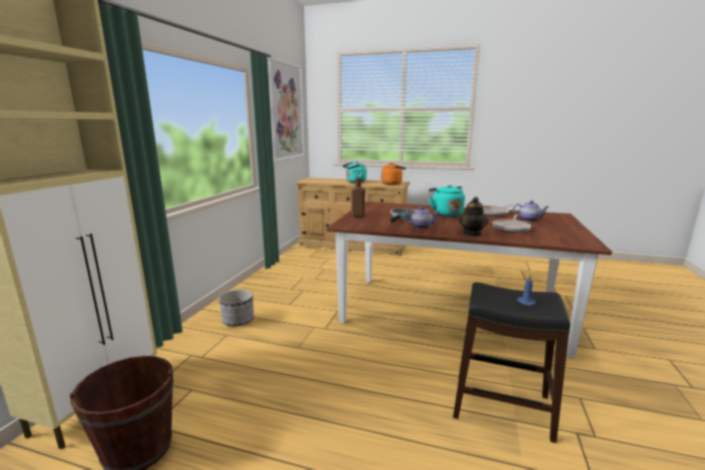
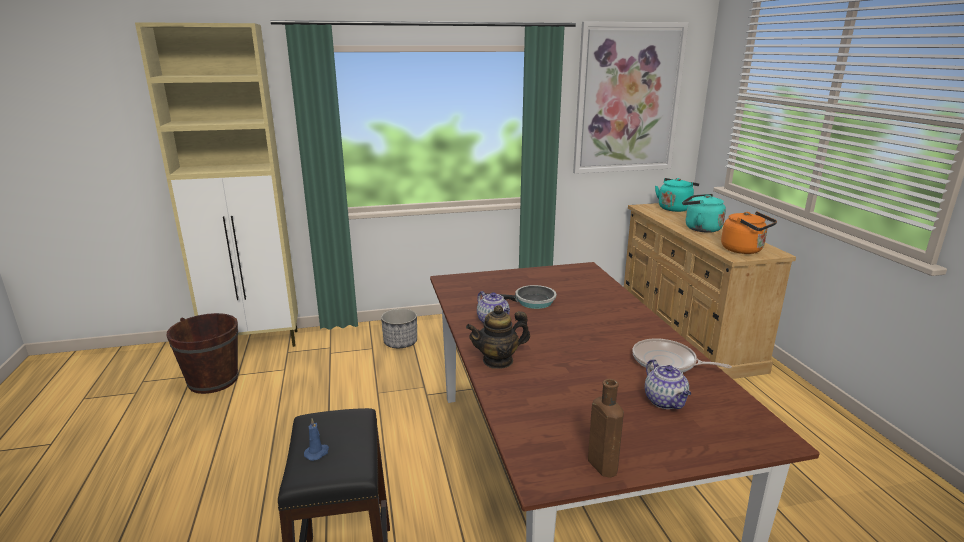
camera: 60 degrees right, 5 degrees up
brown bottle [351,178,365,217] -> brown bottle moved to [588,379,624,478]
turquoise kettle [429,185,465,217] -> turquoise kettle moved to [655,178,699,212]
frying pan [492,215,531,233] -> none

